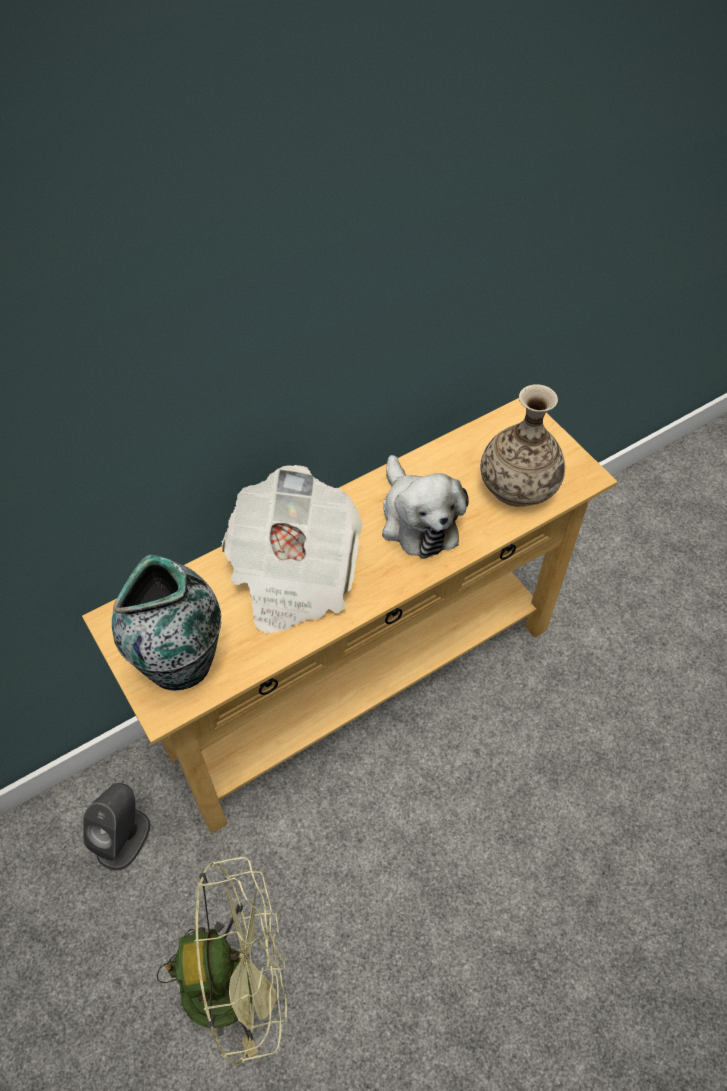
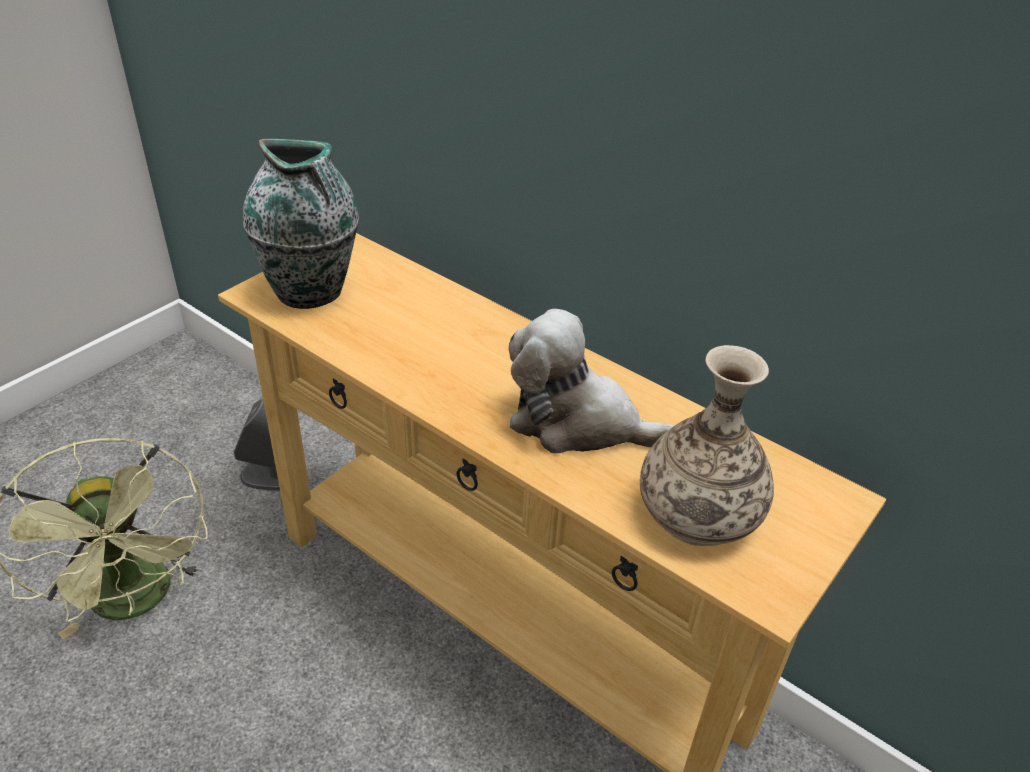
camera: 70 degrees right, 15 degrees down
newspaper [222,465,363,634] -> none
plush toy [382,455,469,559] -> plush toy turned 60 degrees clockwise [509,309,675,454]

